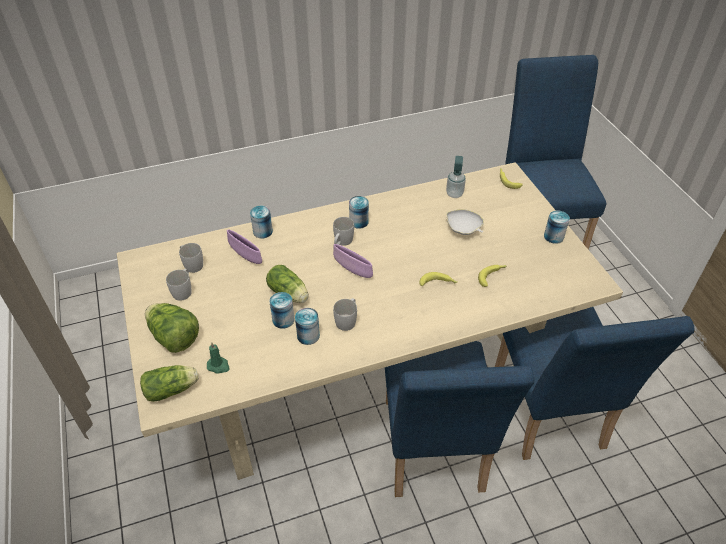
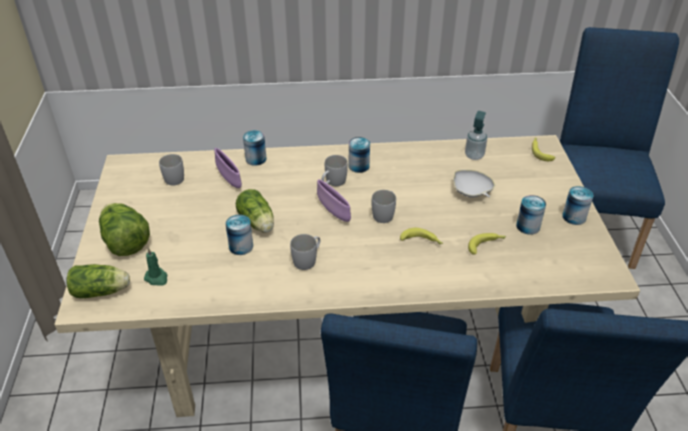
camera: 15 degrees right, 5 degrees down
white mug [166,269,192,301] -> white mug moved to [372,190,396,223]
can [295,308,320,345] -> can moved to [516,195,546,235]

